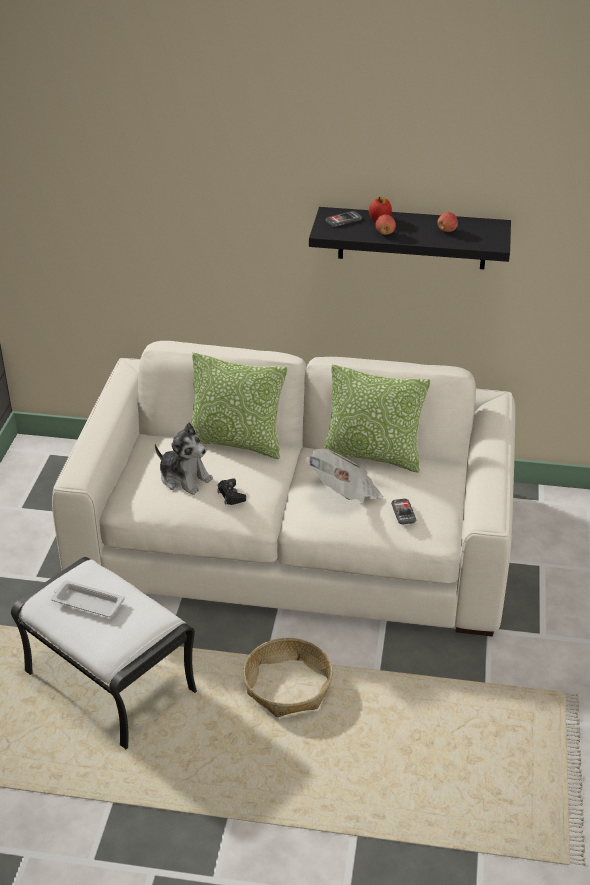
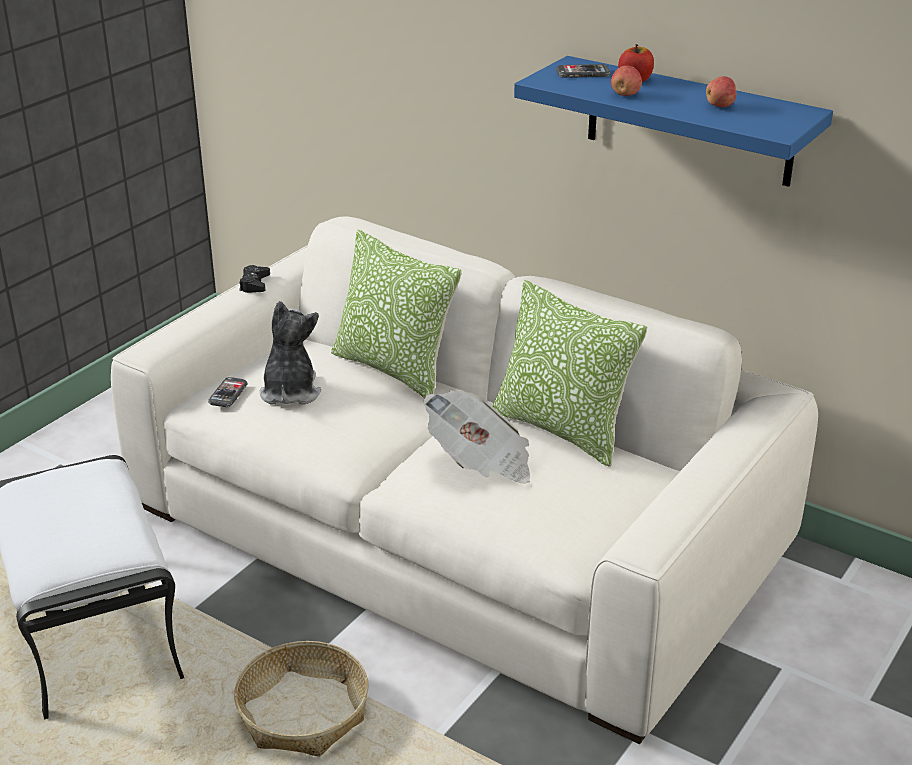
camera: 25 degrees right, 5 degrees down
white tray [51,580,125,617] -> none
plush toy [155,423,213,495] -> plush toy turned 150 degrees counterclockwise [259,301,321,404]
black game controller [217,478,246,505] -> black game controller moved to [239,265,270,293]
black shelf [309,207,511,269] -> blue shelf [514,56,833,187]
phone [391,499,417,525] -> phone moved to [208,377,248,407]

